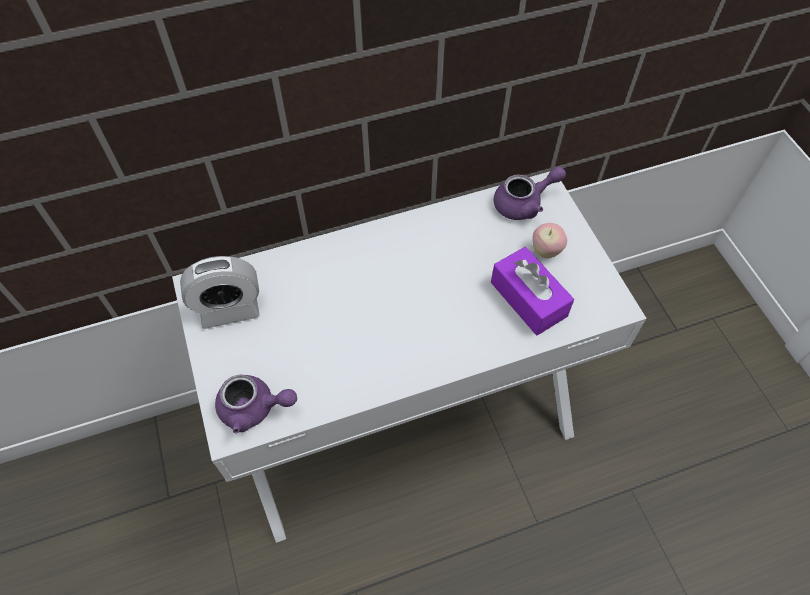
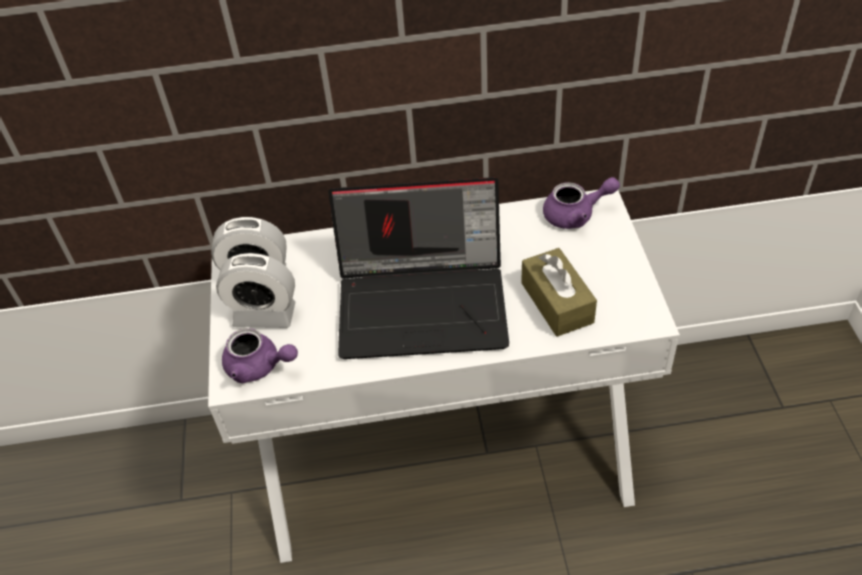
camera: 15 degrees right, 10 degrees down
purple tissue box [491,247,574,336] -> brown tissue box [521,248,597,337]
apple [532,223,567,258] -> none
none -> alarm clock [216,253,296,328]
none -> laptop [328,177,509,359]

